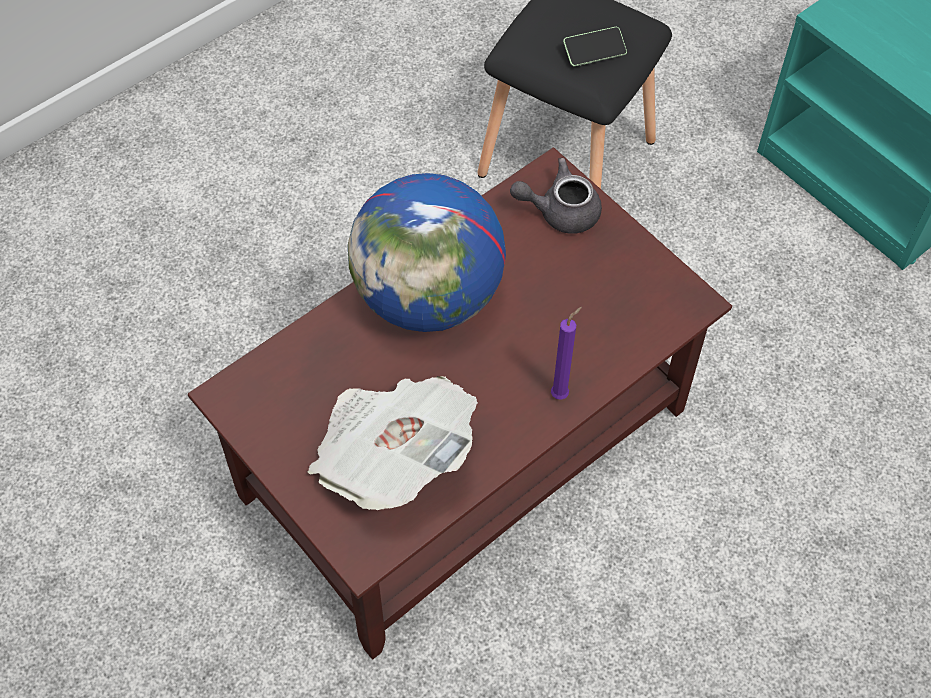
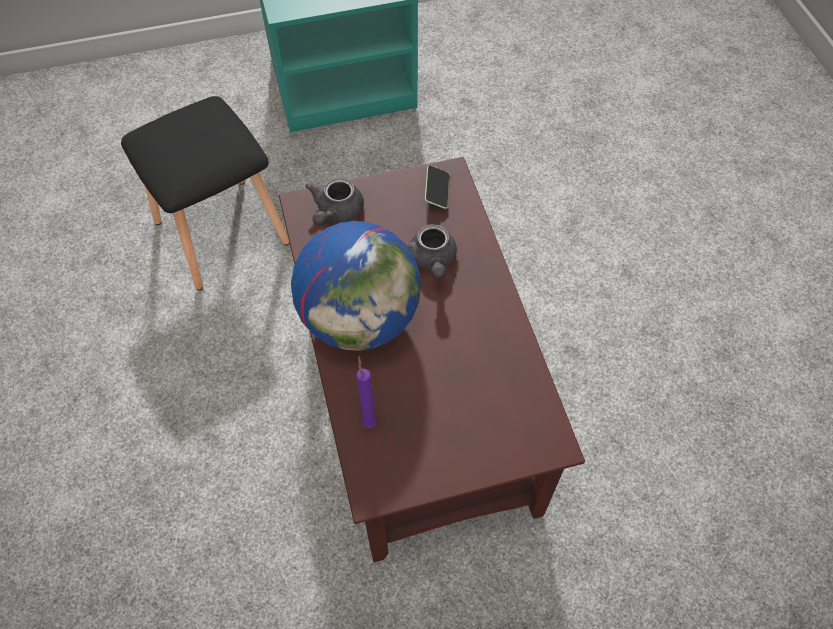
camera: 65 degrees left, 0 degrees up
newspaper [308,376,478,510] -> none
purple candle [551,307,582,400] -> purple candle moved to [357,356,377,428]
phone [563,27,627,66] -> phone moved to [425,165,450,209]
none -> grey teapot [406,224,457,279]

